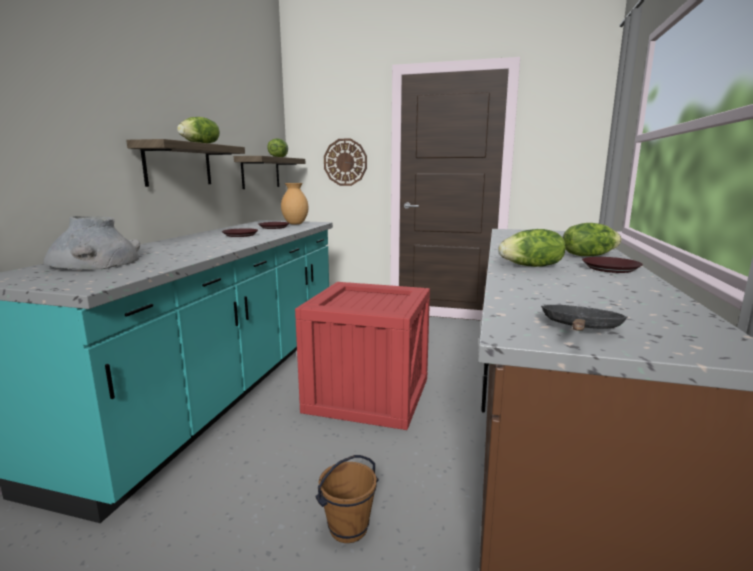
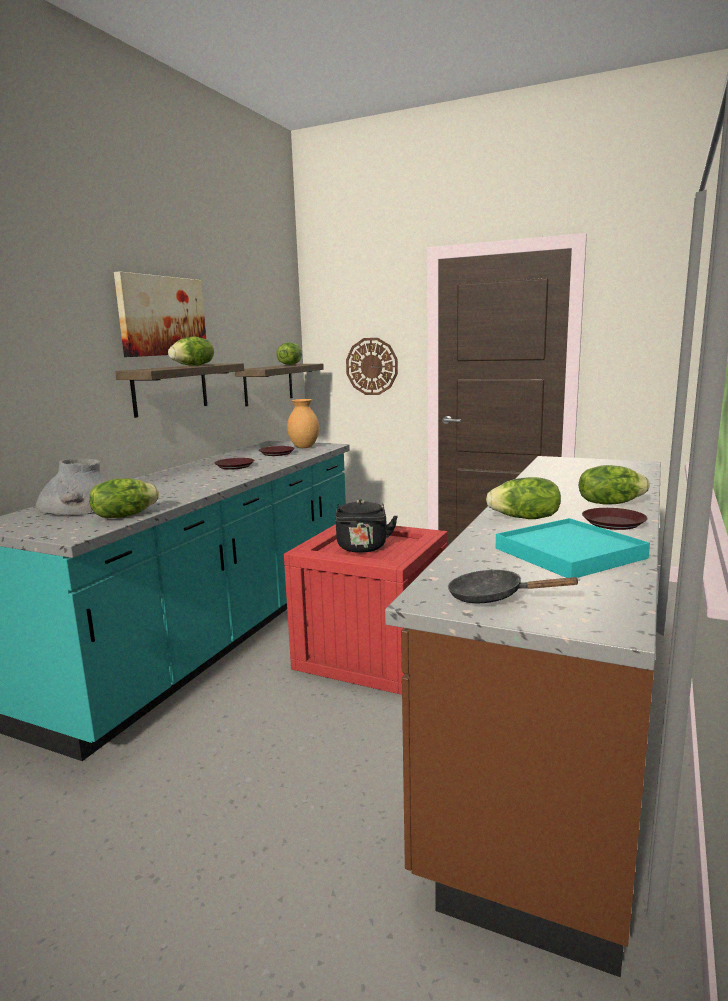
camera: 10 degrees right, 0 degrees up
brown bucket [316,455,379,543] -> none
black frying pan [541,305,627,331] -> black frying pan turned 105 degrees counterclockwise [448,569,580,603]
none -> lettuce [89,478,159,518]
none -> picture [114,271,206,357]
none -> black kettle [335,499,398,553]
none -> turquoise tray [496,518,650,578]

